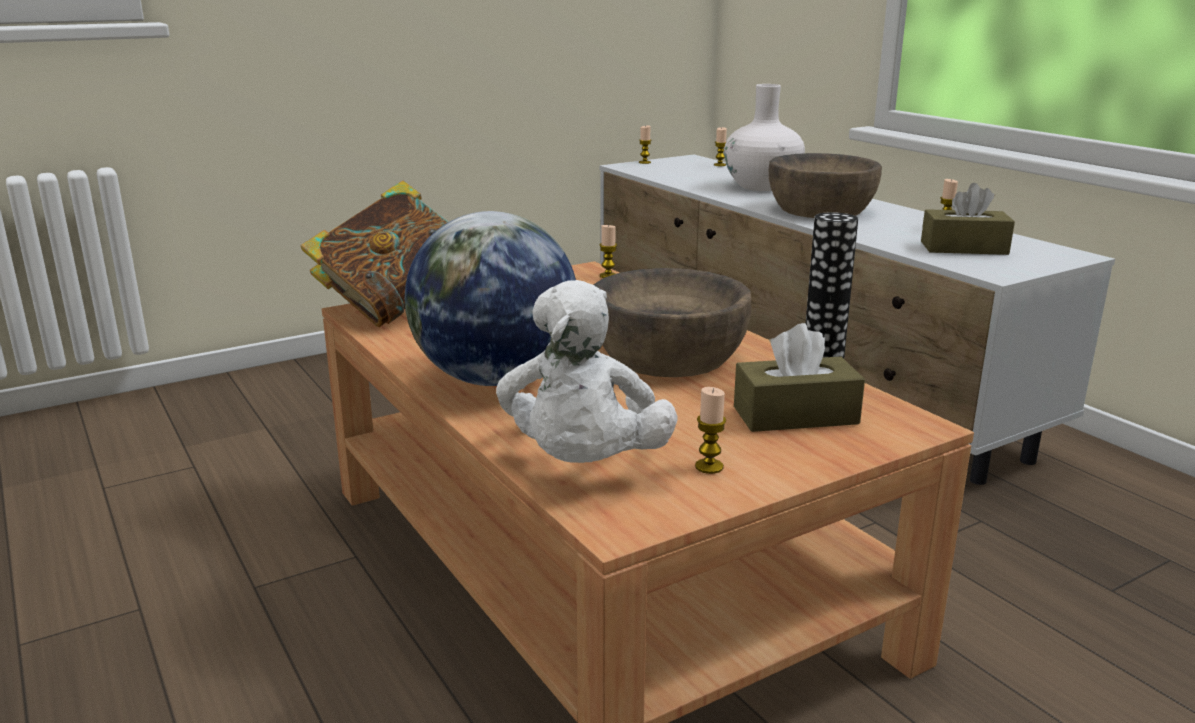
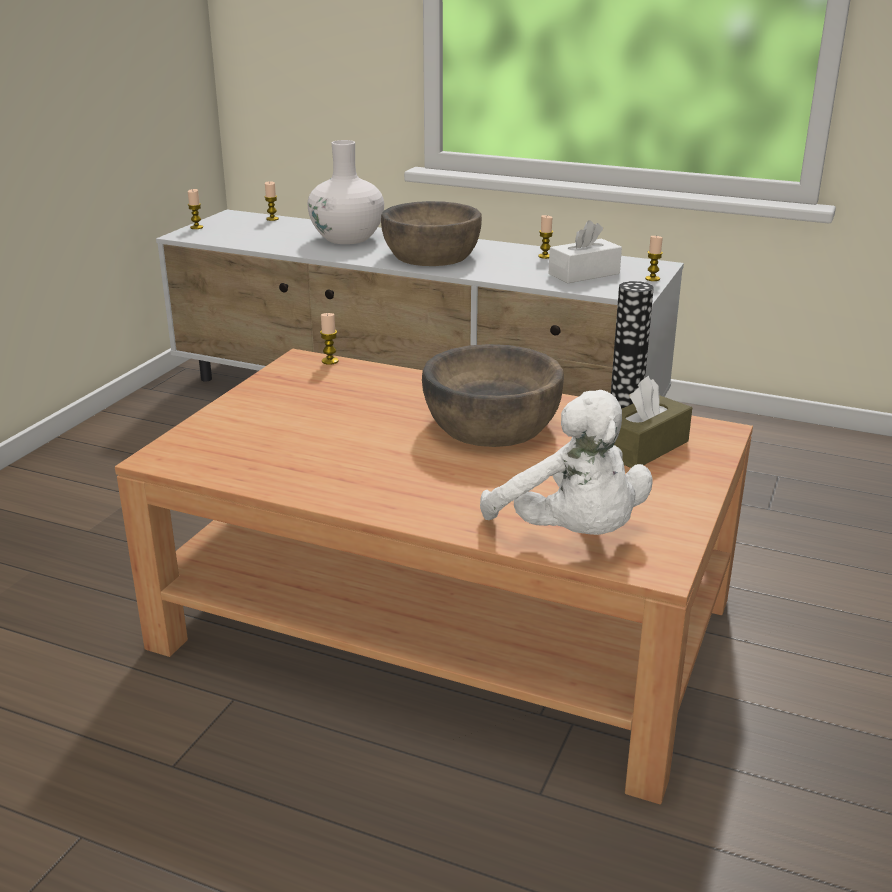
camera: 35 degrees left, 5 degrees up
book [301,180,448,327] -> none
globe [405,211,576,386] -> none
candle [695,387,726,474] -> candle moved to [645,236,663,281]
brown tissue box [921,183,1015,255] -> white tissue box [549,220,622,283]

